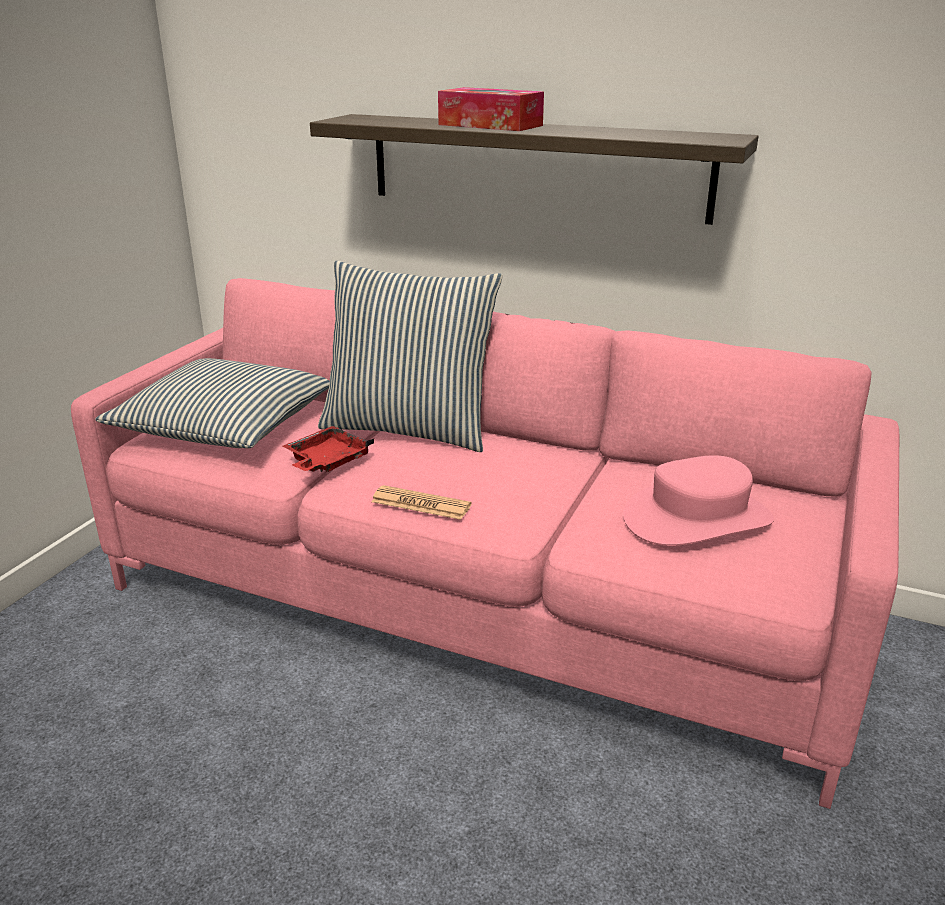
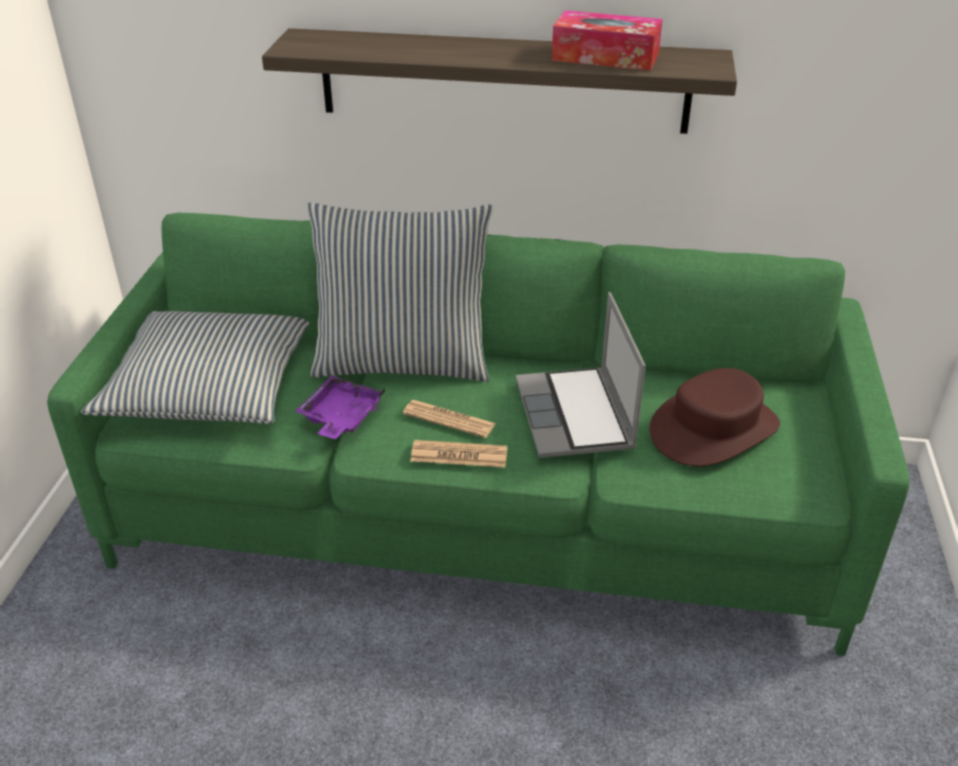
camera: 15 degrees left, 10 degrees up
pink sofa [71,278,899,809] -> green sofa [47,213,910,656]
red tray [283,426,374,472] -> purple tray [295,376,385,439]
tissue box [438,87,544,131] -> tissue box moved to [552,10,663,71]
pink hat [623,455,774,546] -> brown hat [650,368,780,466]
none -> newspaper [403,400,496,438]
none -> laptop [516,292,646,458]

